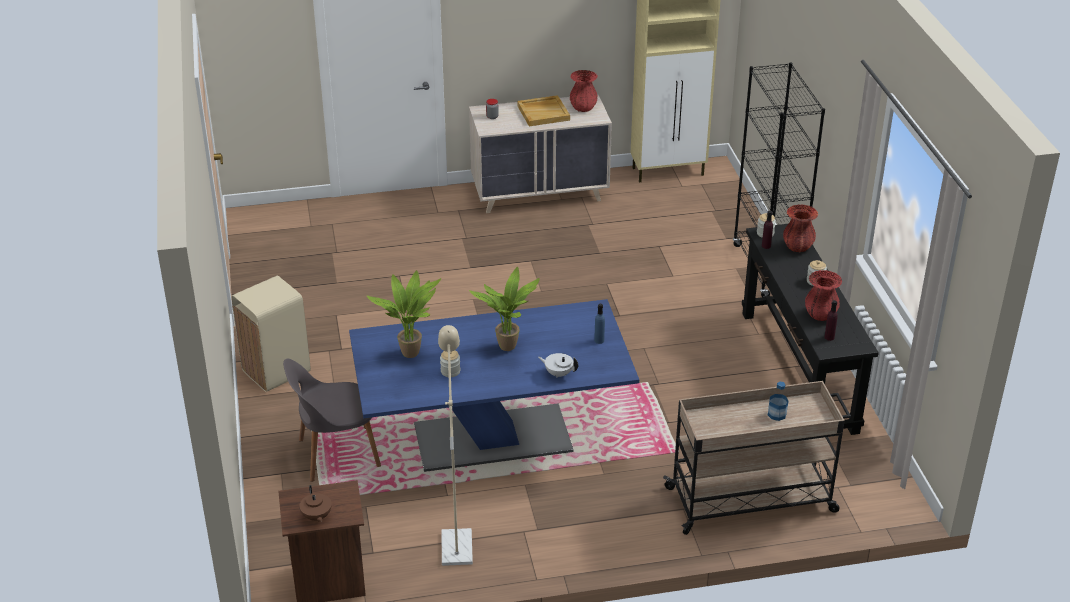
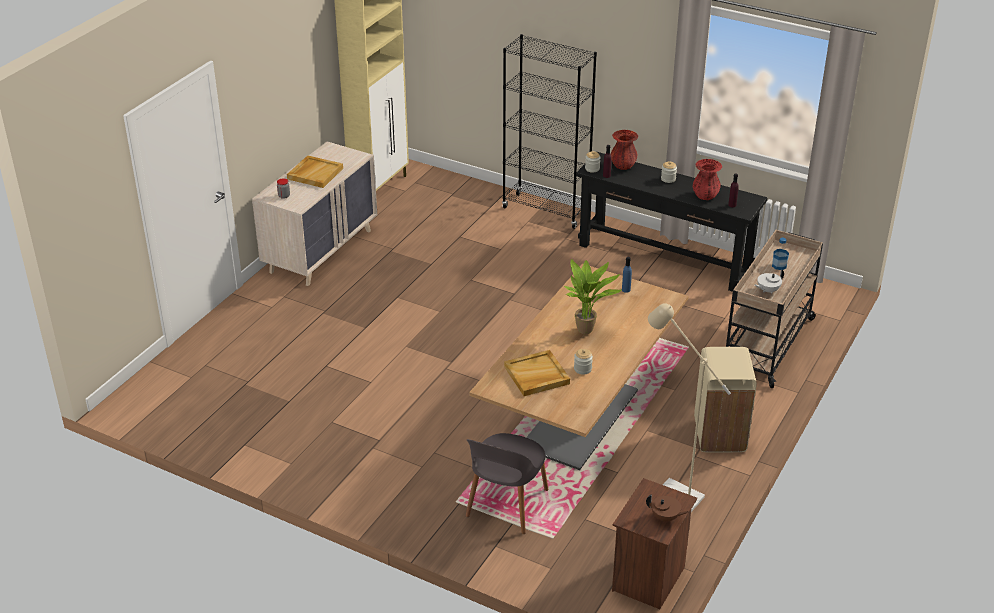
camera: 50 degrees left, 0 degrees up
beige trash can [231,276,311,392] -> beige trash can moved to [694,347,757,452]
blue dining table [349,299,639,472] -> beige dining table [469,264,688,470]
potted plant [367,270,441,358] -> beige tray [504,350,570,396]
white teapot [538,353,578,378] -> white teapot moved to [754,269,784,293]
red vase [570,70,598,112] -> none

